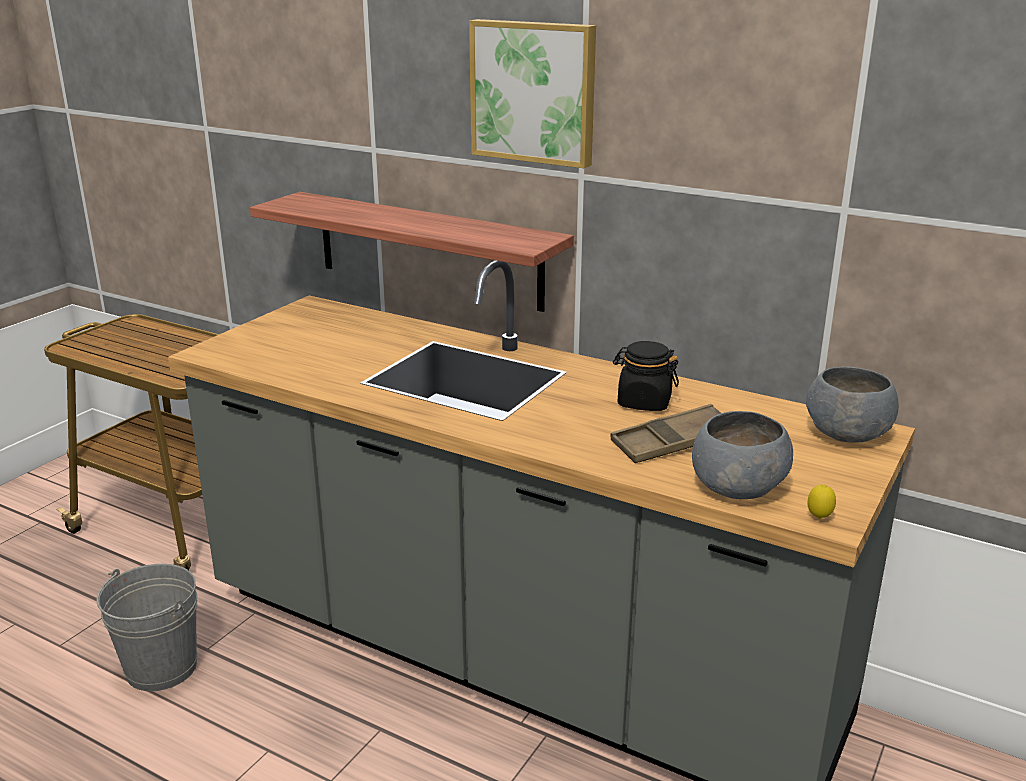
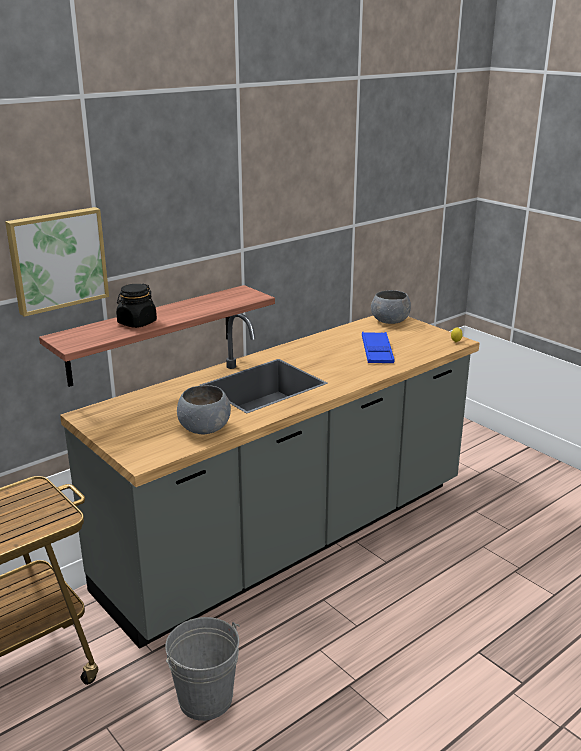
camera: 70 degrees left, 0 degrees up
picture [469,19,596,168] -> picture moved to [5,207,109,317]
brown tray [610,404,721,463] -> blue tray [362,332,394,363]
black jar [613,341,679,411] -> black jar moved to [116,284,157,328]
grey bowl [692,411,793,499] -> grey bowl moved to [177,385,231,434]

